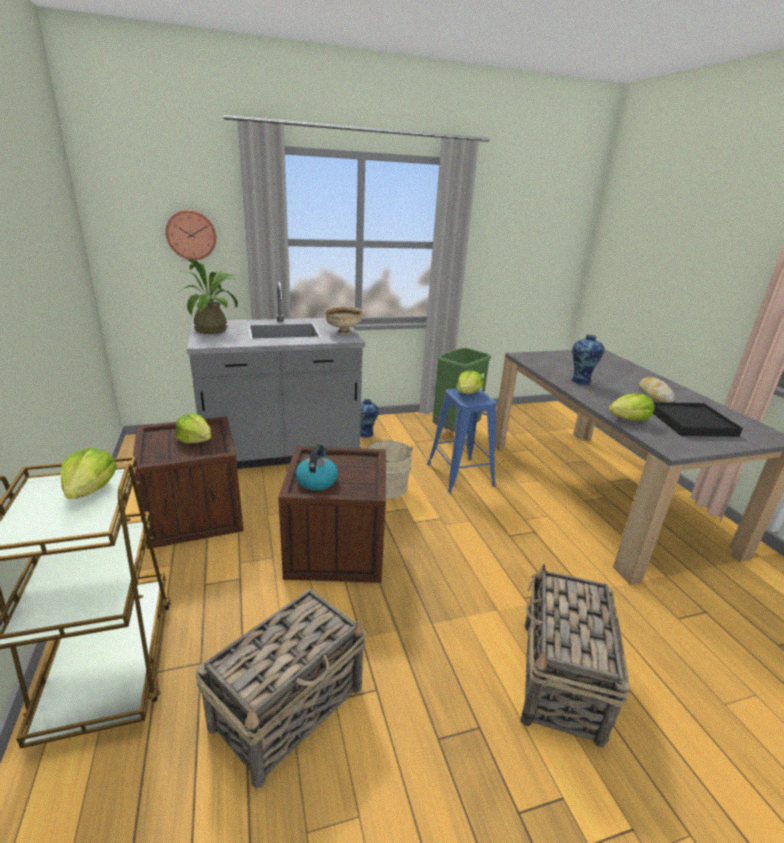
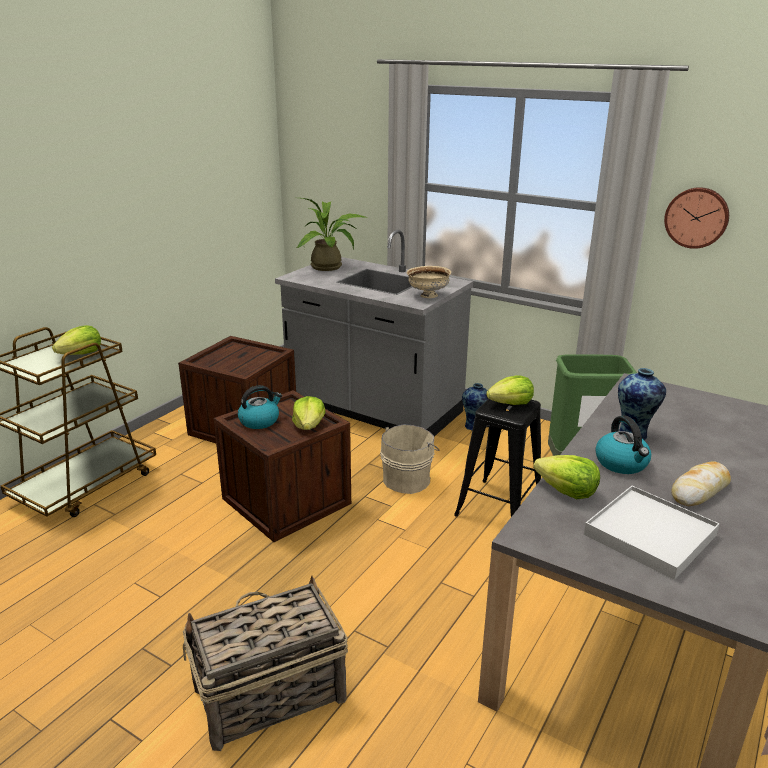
camera: 50 degrees right, 0 degrees up
wall clock [166,210,216,260] -> wall clock moved to [664,187,729,249]
lettuce [176,413,211,443] -> lettuce moved to [292,396,325,430]
basket [196,589,366,789] -> none
blue stool [427,389,496,493] -> black stool [454,399,541,517]
black tray [653,402,743,437] -> white tray [584,486,720,580]
none -> kettle [595,416,651,474]

